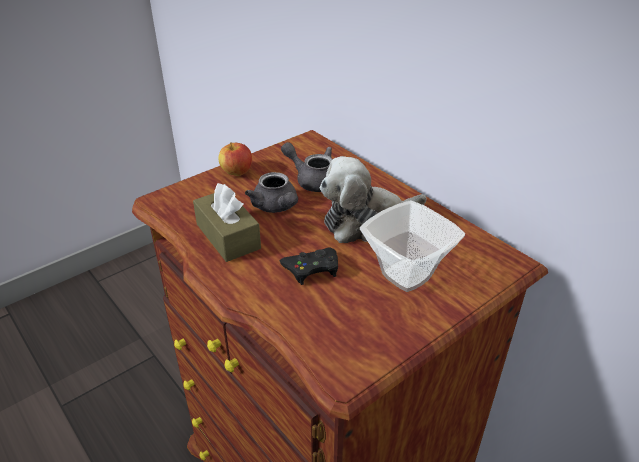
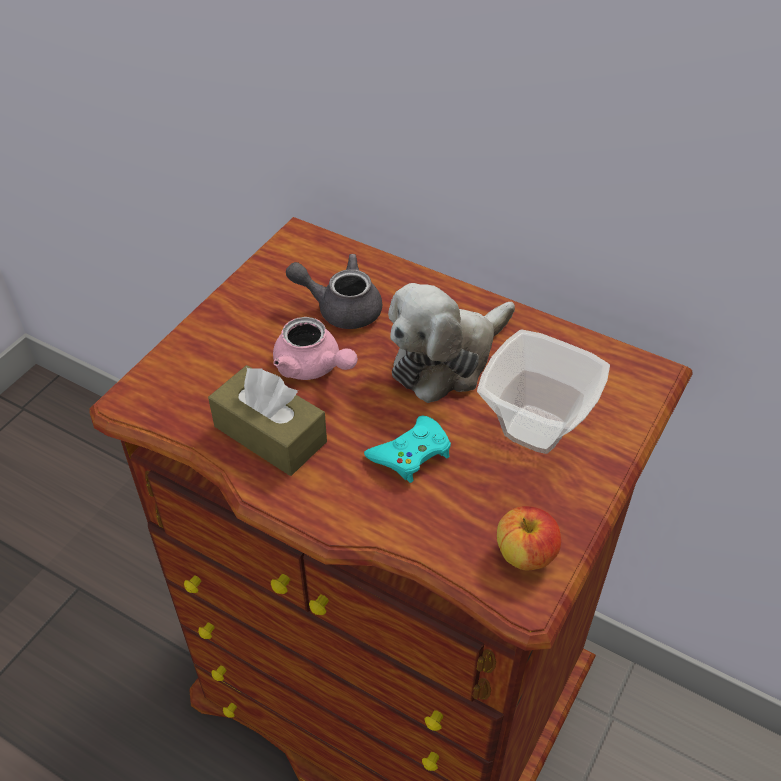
camera: 20 degrees left, 10 degrees up
apple [218,142,252,176] -> apple moved to [497,506,561,570]
grey teapot [245,172,298,213] -> pink teapot [273,317,358,380]
black game controller [280,248,338,285] -> turquoise game controller [364,416,451,483]

